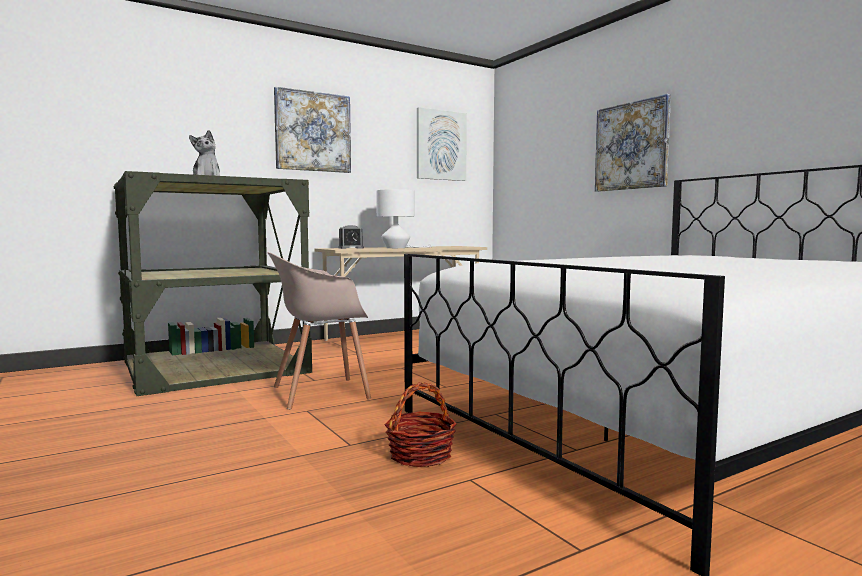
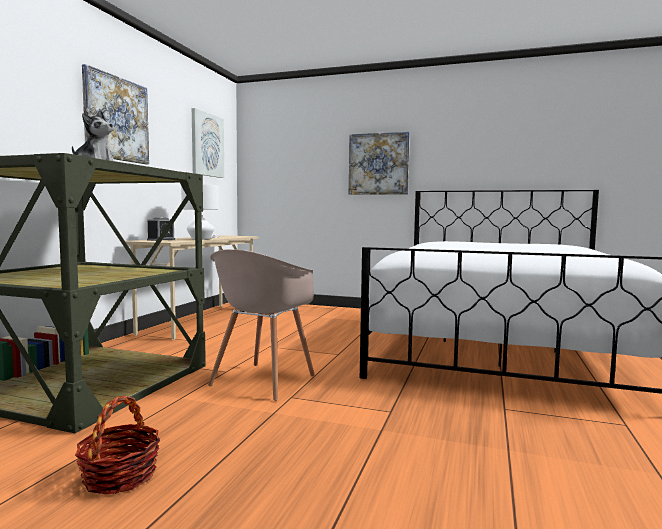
camera: 40 degrees left, 0 degrees up
basket [384,382,457,467] -> basket moved to [75,396,160,495]

